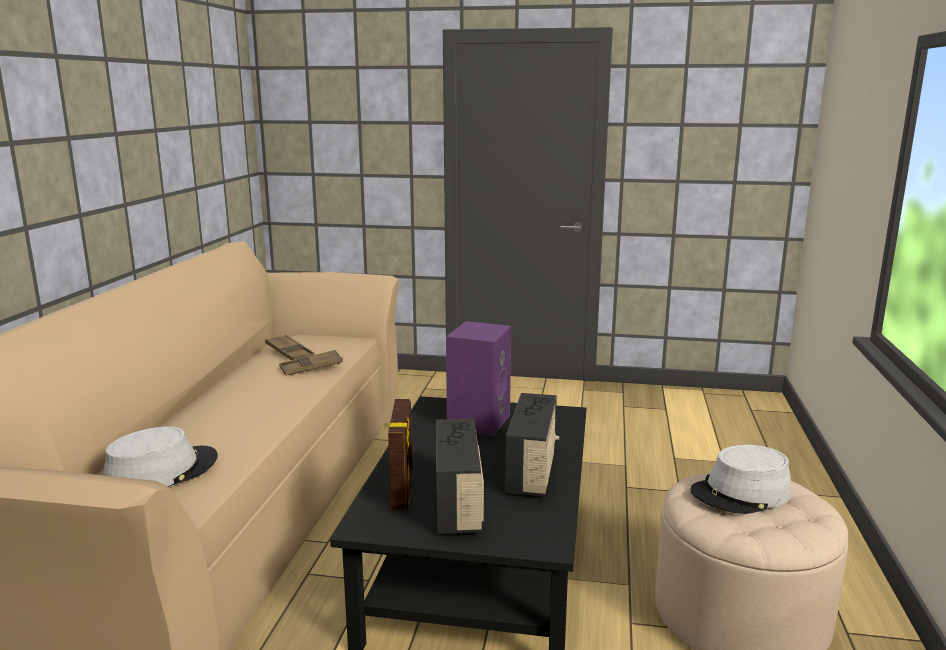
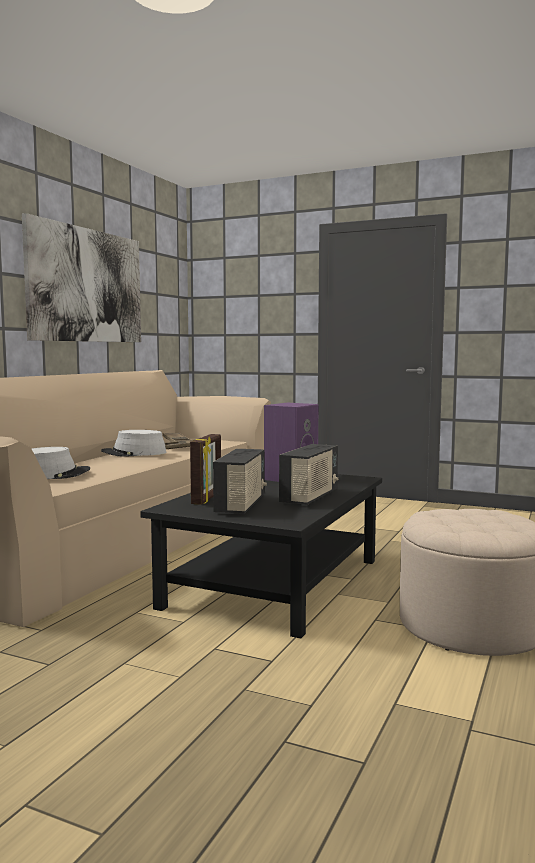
camera: 15 degrees right, 10 degrees down
grey hat [690,445,792,514] -> grey hat moved to [101,430,166,456]
none -> picture [22,213,141,342]

